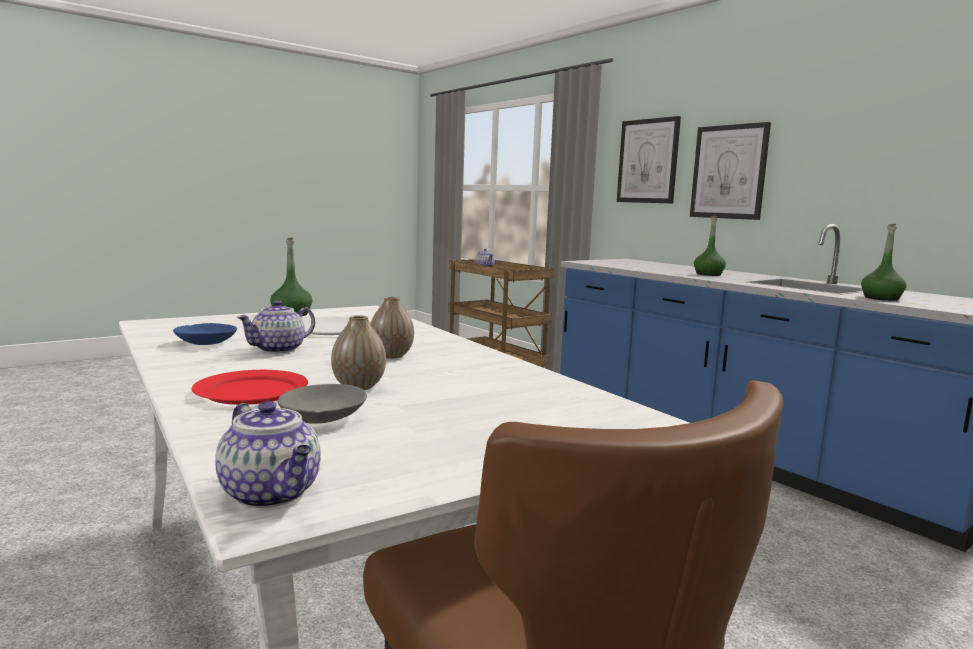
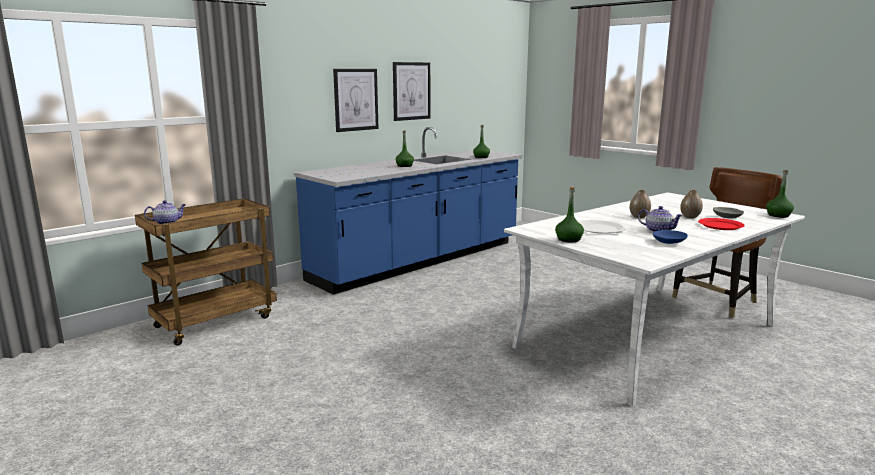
camera: 95 degrees left, 5 degrees up
teapot [215,401,321,508] -> green bottle [766,170,794,218]
picture [617,116,681,204] -> picture moved to [393,62,431,121]

